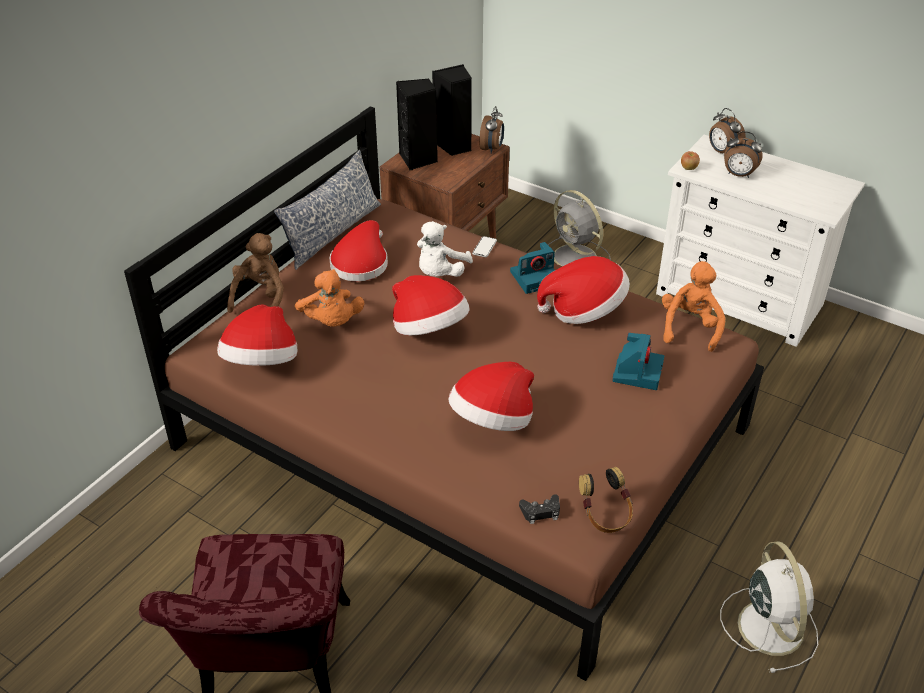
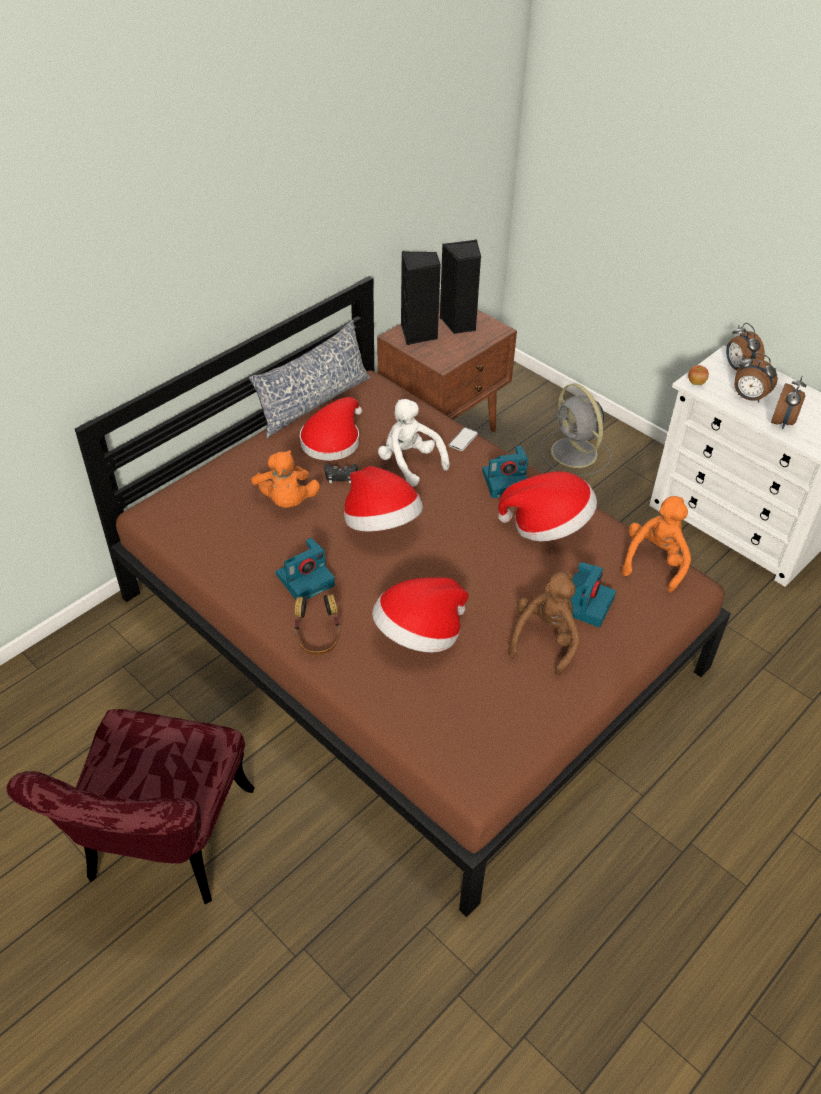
camera: 10 degrees right, 5 degrees up
hat [217,304,297,366] -> none
brown plush toy [227,233,284,313] -> brown plush toy moved to [508,572,580,675]
white plush toy [417,221,473,277] -> white plush toy turned 105 degrees clockwise [378,399,450,487]
alarm clock [479,106,504,153] -> alarm clock moved to [771,376,806,429]
black game controller [519,494,560,524] -> black game controller moved to [324,464,358,483]
headphones [579,467,633,533] -> headphones moved to [295,594,340,655]
white fan [720,541,818,673] -> none
none -> camera [276,538,335,599]

